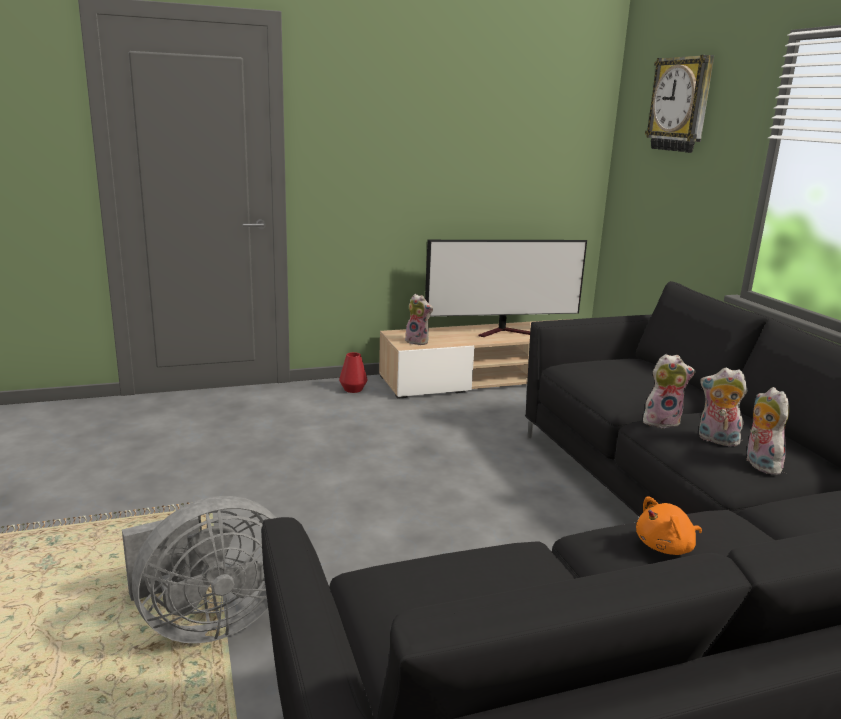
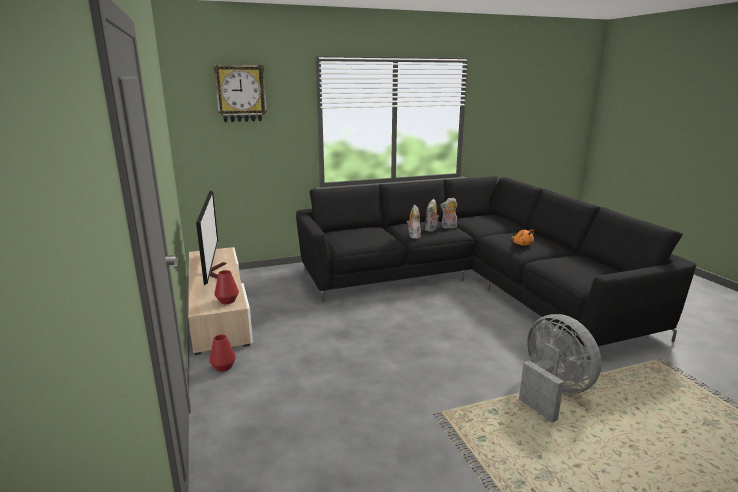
camera: 90 degrees left, 0 degrees up
plush toy [405,294,433,345] -> red vase [214,270,239,304]

